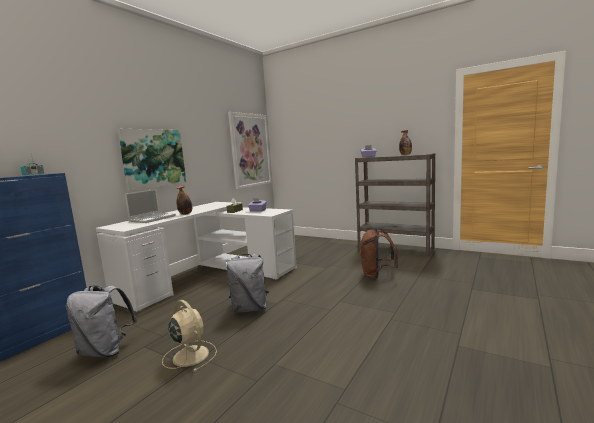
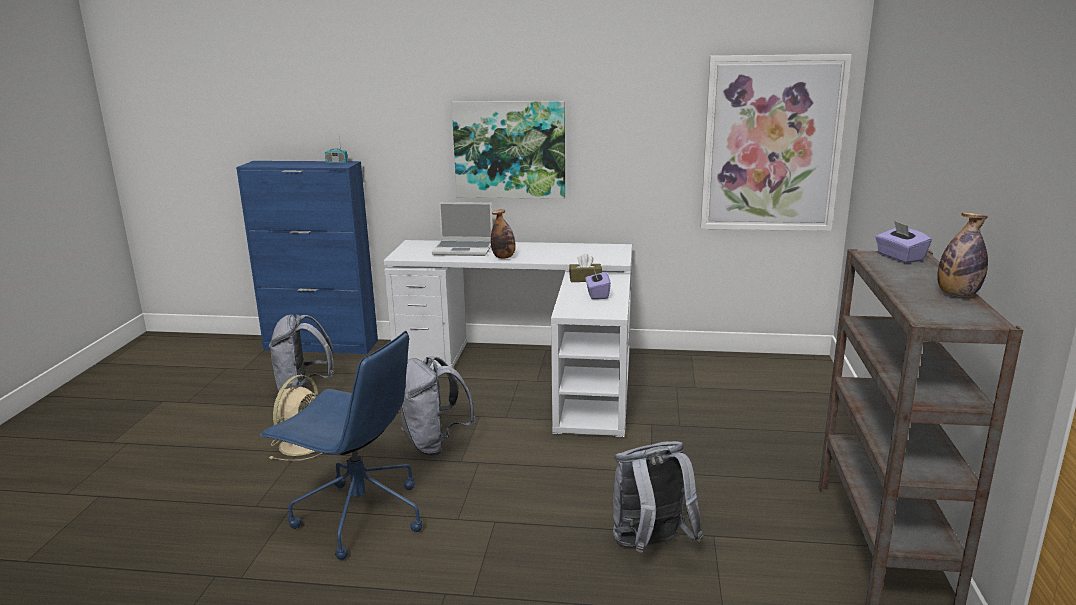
camera: 65 degrees right, 10 degrees up
brown backpack [360,229,398,279] -> grey backpack [613,441,704,553]
none -> blue office chair [259,331,422,560]

